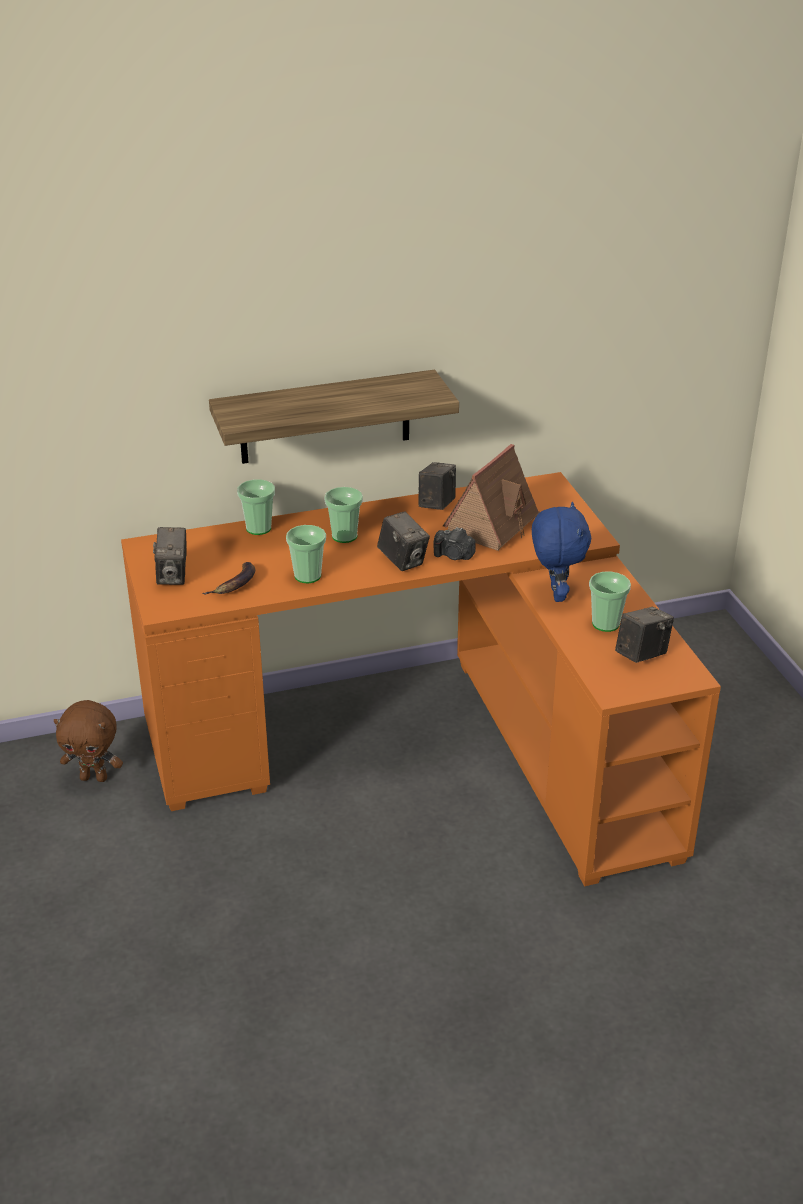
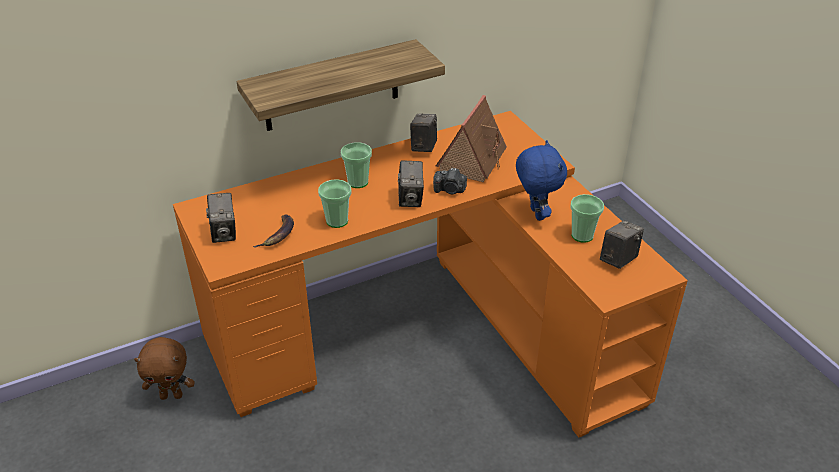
camera: 10 degrees left, 5 degrees up
cup [237,479,275,535] -> none
camera [377,511,430,571] -> camera turned 45 degrees clockwise [398,161,424,207]

